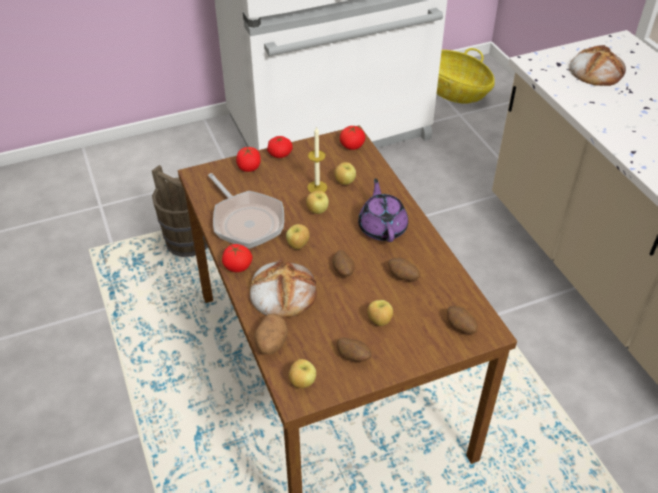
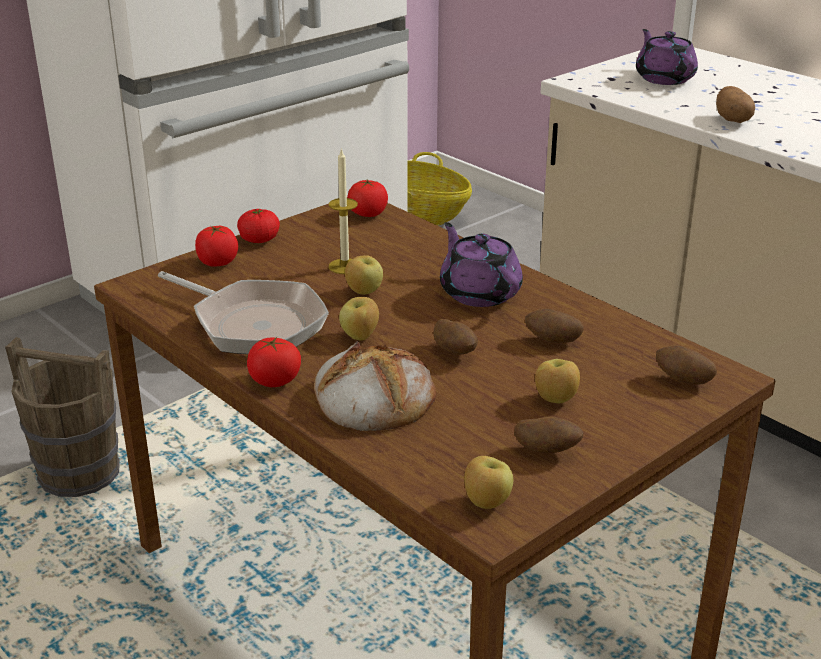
camera: 20 degrees left, 15 degrees down
potato [254,314,288,354] -> potato moved to [716,86,755,123]
apple [334,162,356,185] -> none
bread [569,45,626,86] -> purple teapot [636,29,698,85]

